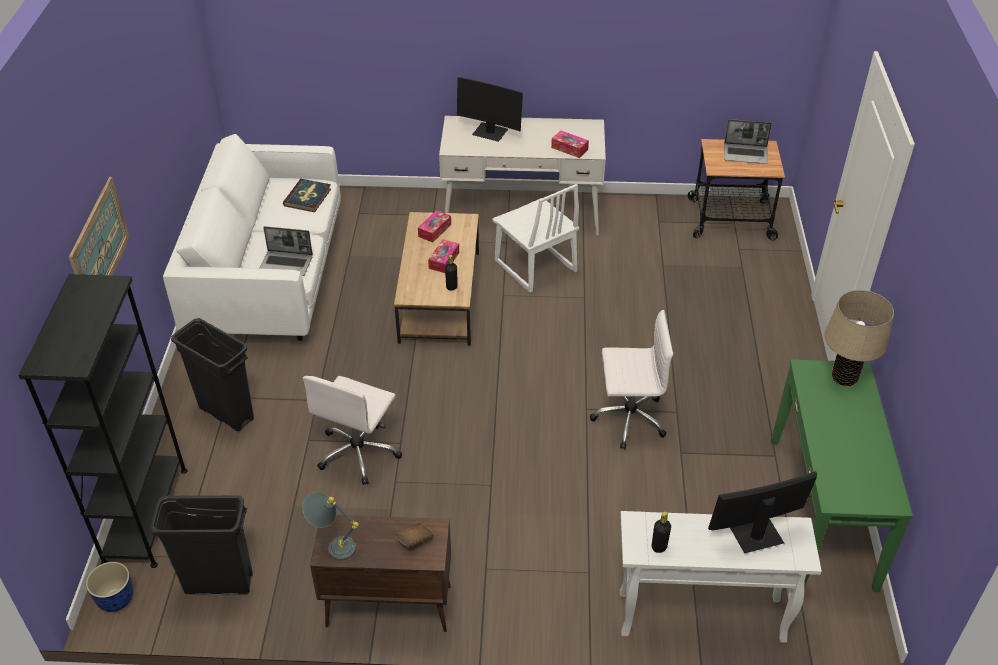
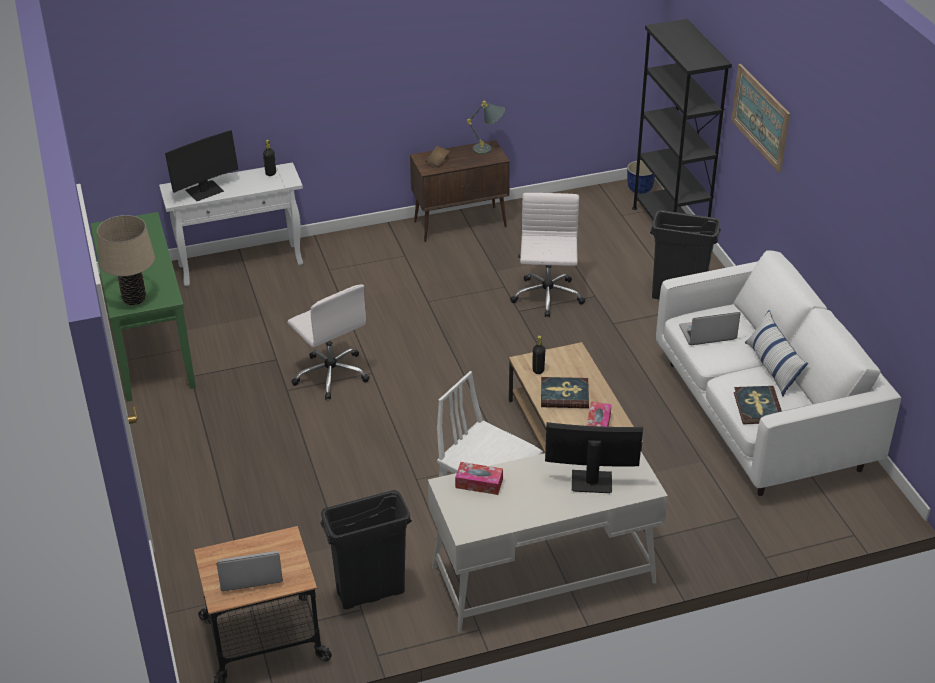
camera: 160 degrees right, 5 degrees down
black trash can [151,495,253,594] -> black trash can moved to [320,490,412,610]
tissue box [428,239,459,273] -> book [541,377,589,408]
white office chair [590,310,673,450] -> white office chair turned 105 degrees counterclockwise [287,284,370,400]
none -> pillow [745,310,808,396]

